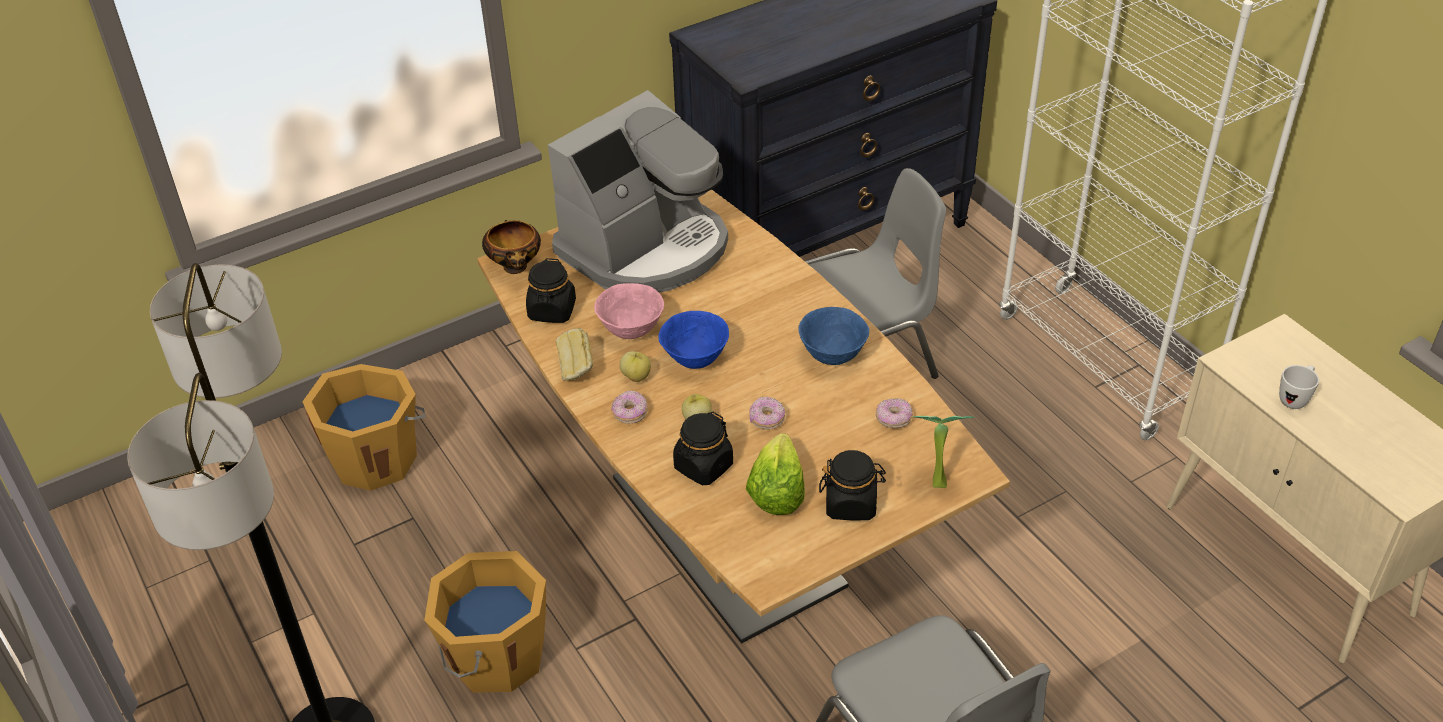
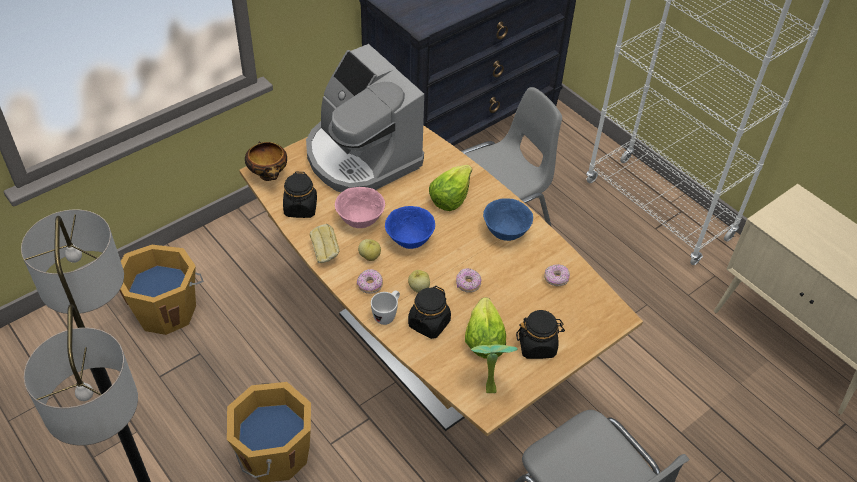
camera: 10 degrees left, 5 degrees up
coffee machine [548,90,728,292] -> coffee machine turned 105 degrees clockwise [306,44,424,192]
potted plant [913,416,974,488] -> potted plant moved to [471,344,517,393]
white mug [1279,365,1319,409] -> white mug moved to [371,290,400,325]
none -> lettuce [429,165,472,211]

